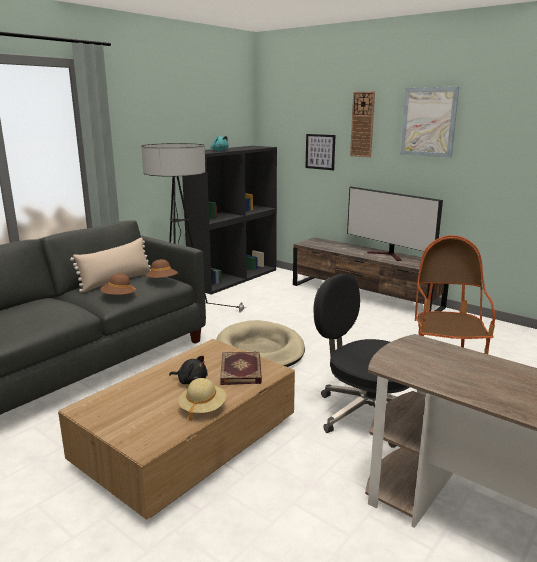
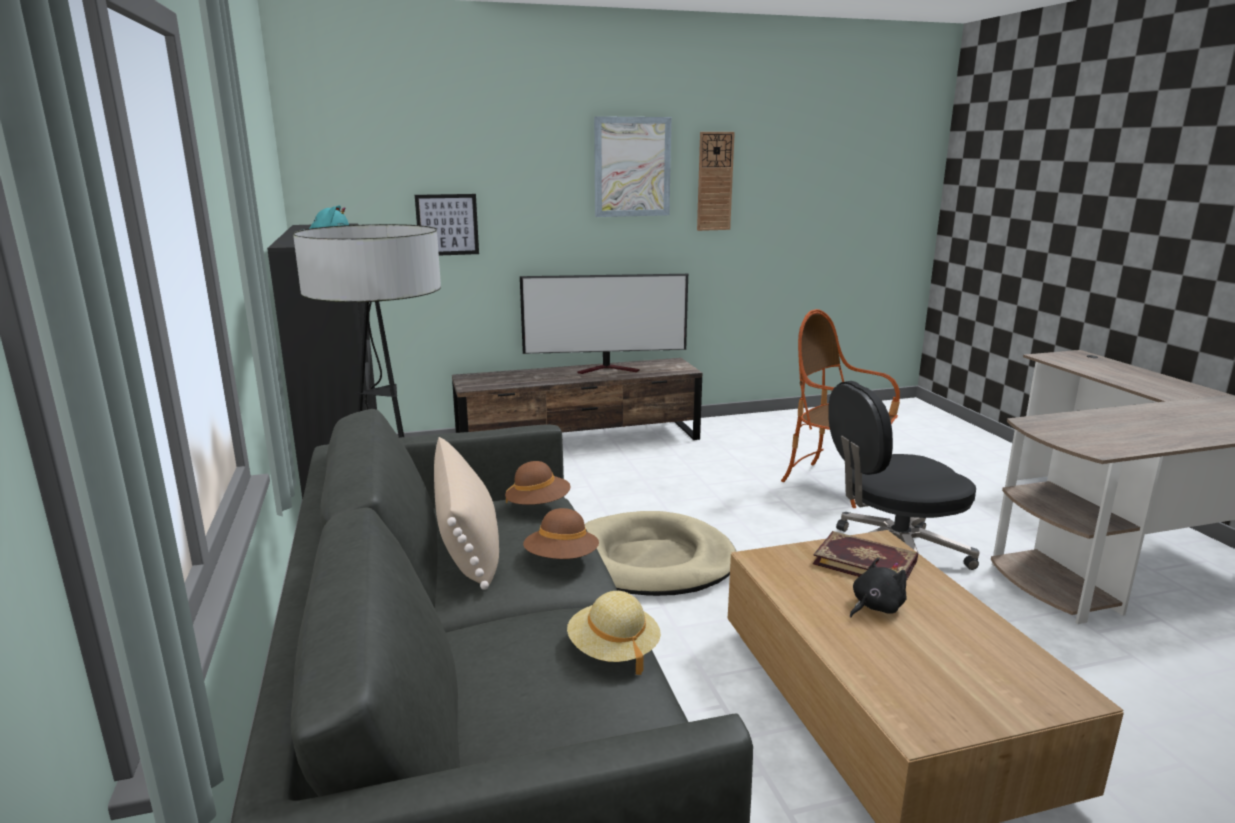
camera: 55 degrees left, 0 degrees up
beige hat [178,378,226,422] -> beige hat moved to [567,591,661,675]
wall clock [350,91,375,157] -> wall clock moved to [697,132,735,231]

